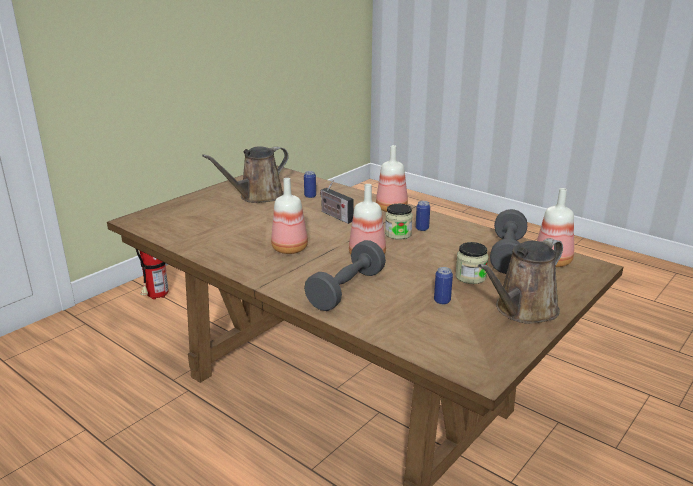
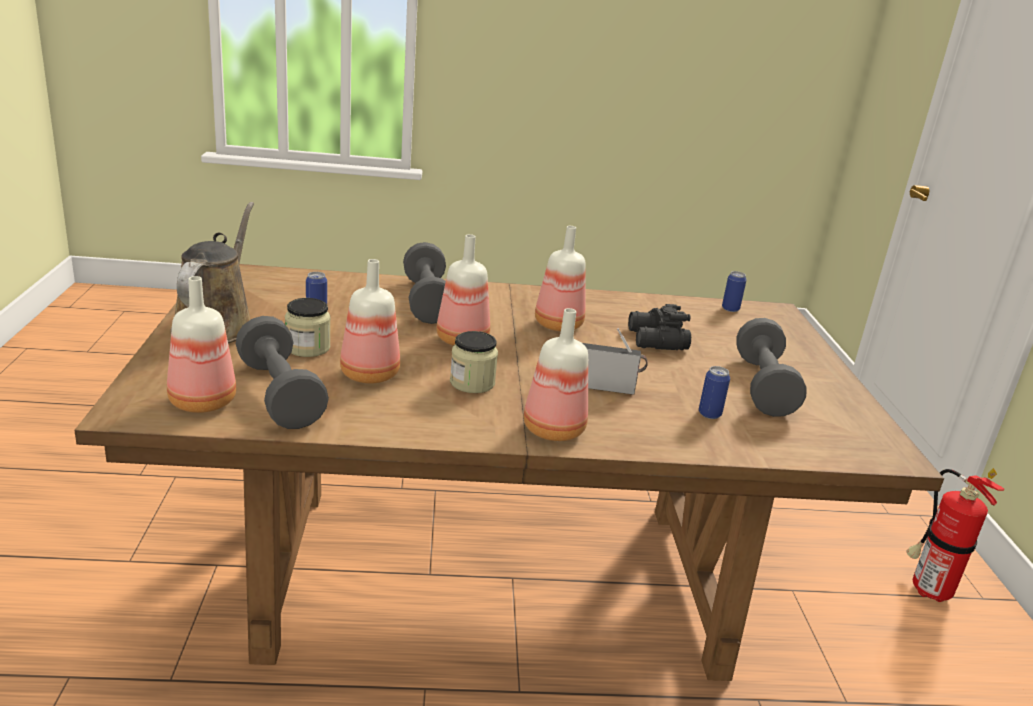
camera: 135 degrees right, 0 degrees up
brown watering can [202,146,289,203] -> grey dumbbell [736,318,807,417]
can [416,201,430,231] -> can moved to [722,271,746,312]
none -> bottle [340,259,400,384]
none -> black binoculars [628,304,691,350]

